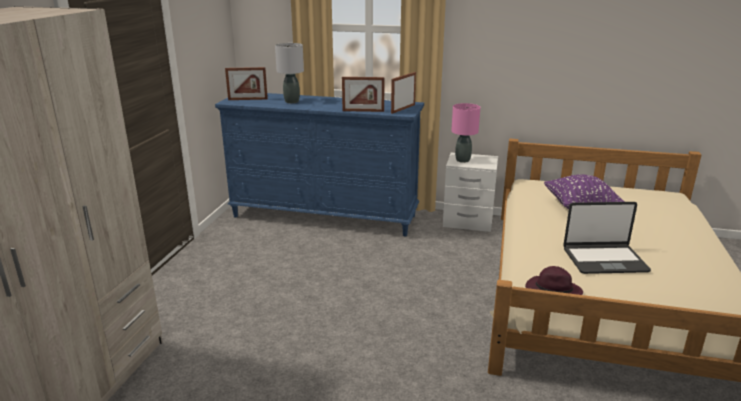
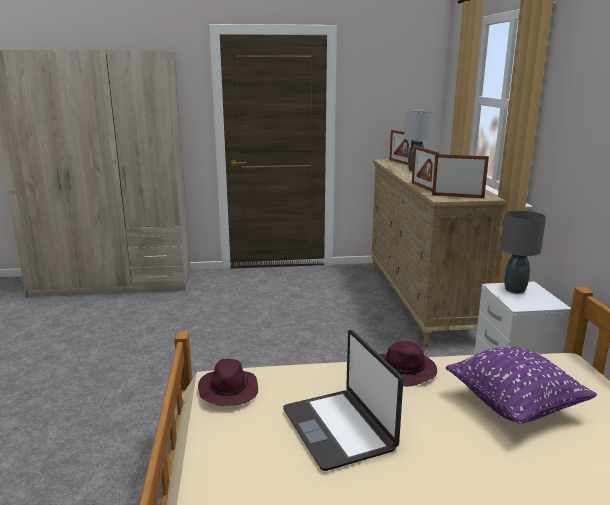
camera: 70 degrees right, 5 degrees down
blue dresser [215,93,424,237] -> beige dresser [370,159,505,347]
pink table lamp [451,103,480,163] -> grey table lamp [500,210,546,293]
none -> purple hat [379,341,437,387]

